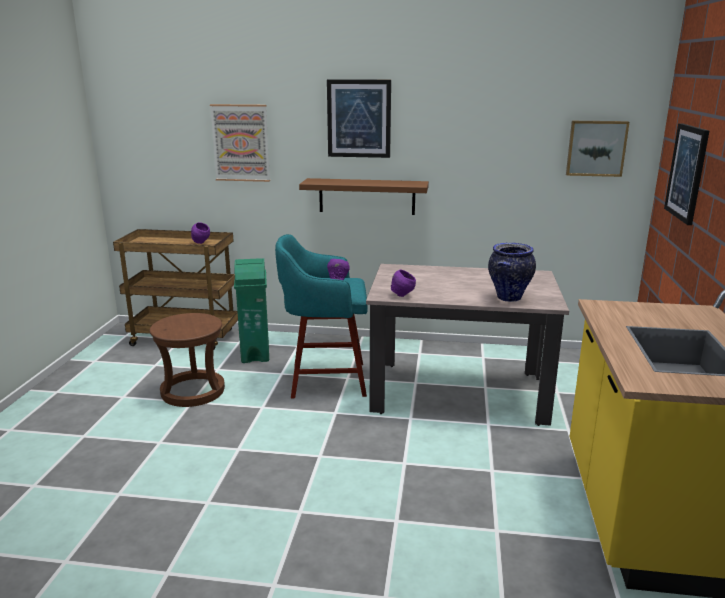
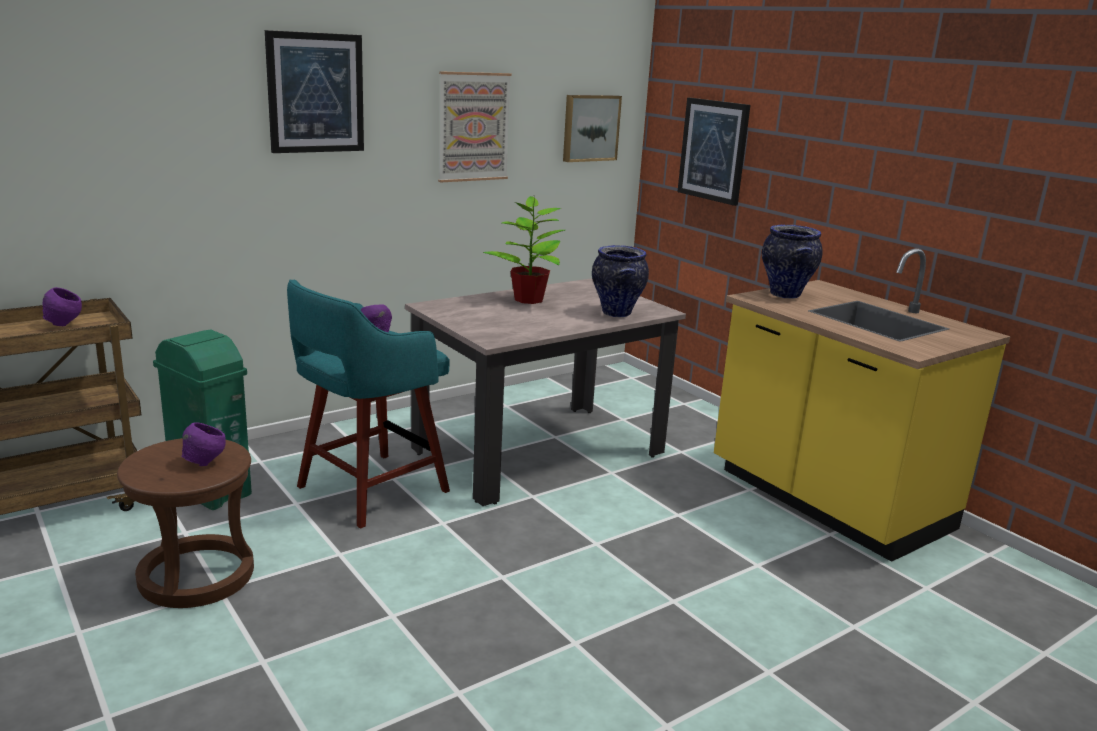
camera: 45 degrees left, 0 degrees up
picture [210,104,270,182] -> picture moved to [438,71,512,182]
brown shelf [299,178,429,215] -> none
purple bowl [391,270,416,297] -> purple bowl moved to [182,422,226,466]
none -> potted plant [483,196,565,304]
none -> vase [762,224,823,299]

